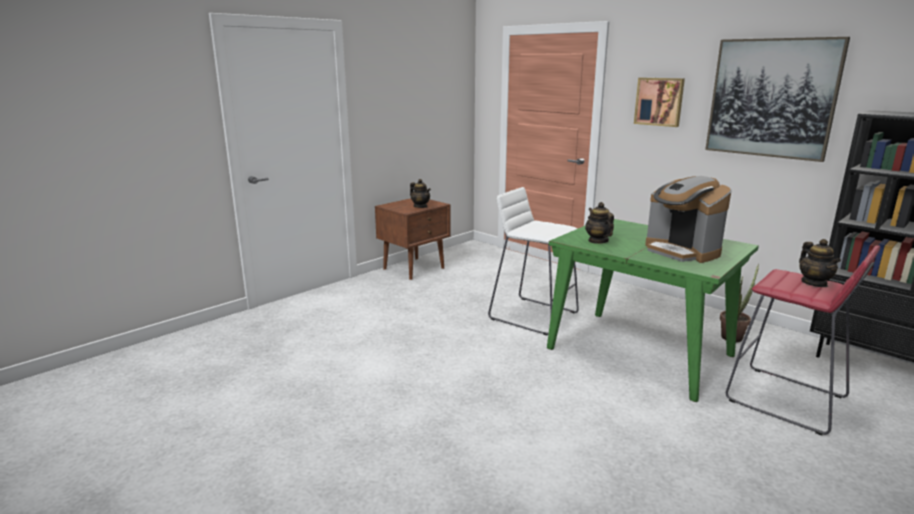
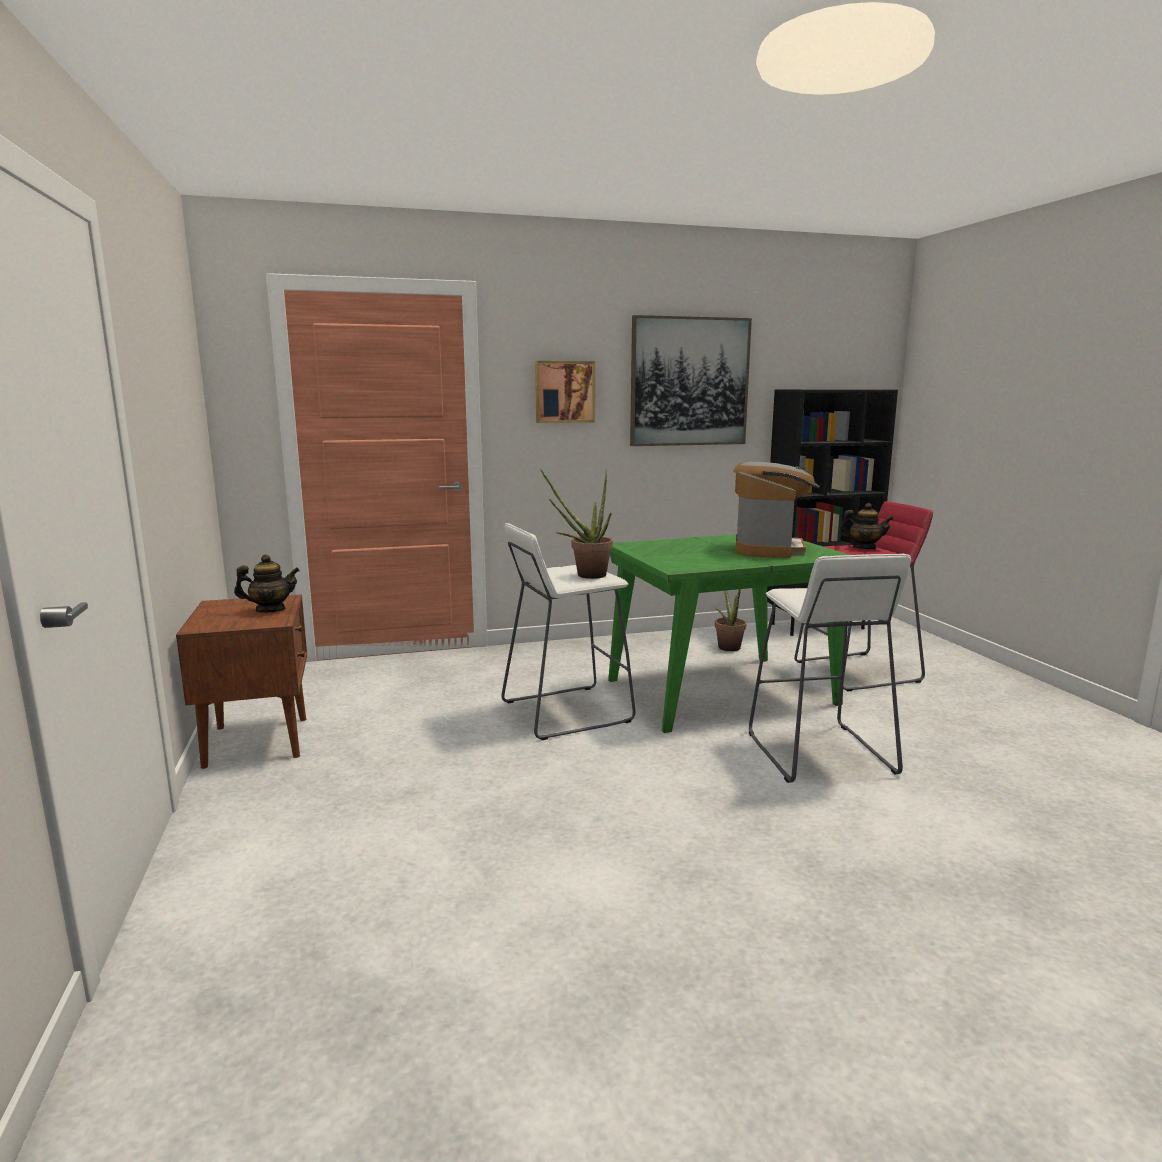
camera: 60 degrees left, 5 degrees down
teapot [585,202,614,244] -> none
coffee machine [645,176,732,263] -> coffee machine turned 75 degrees counterclockwise [733,462,820,558]
none -> potted plant [540,468,613,579]
none -> white stool [749,554,911,783]

